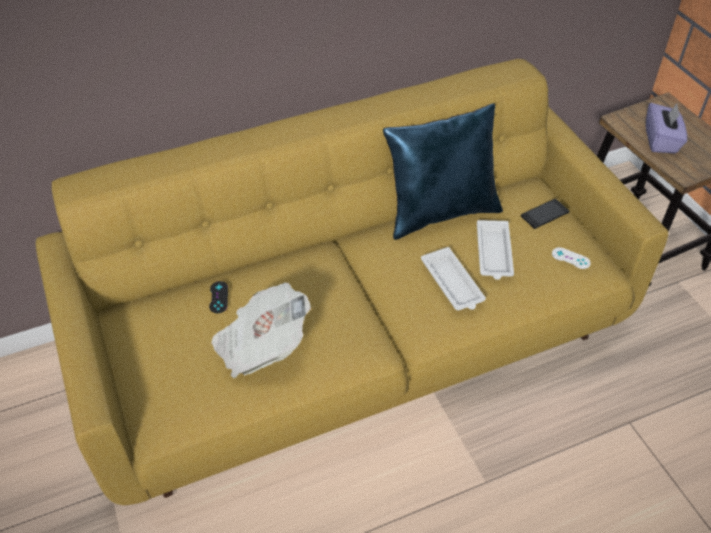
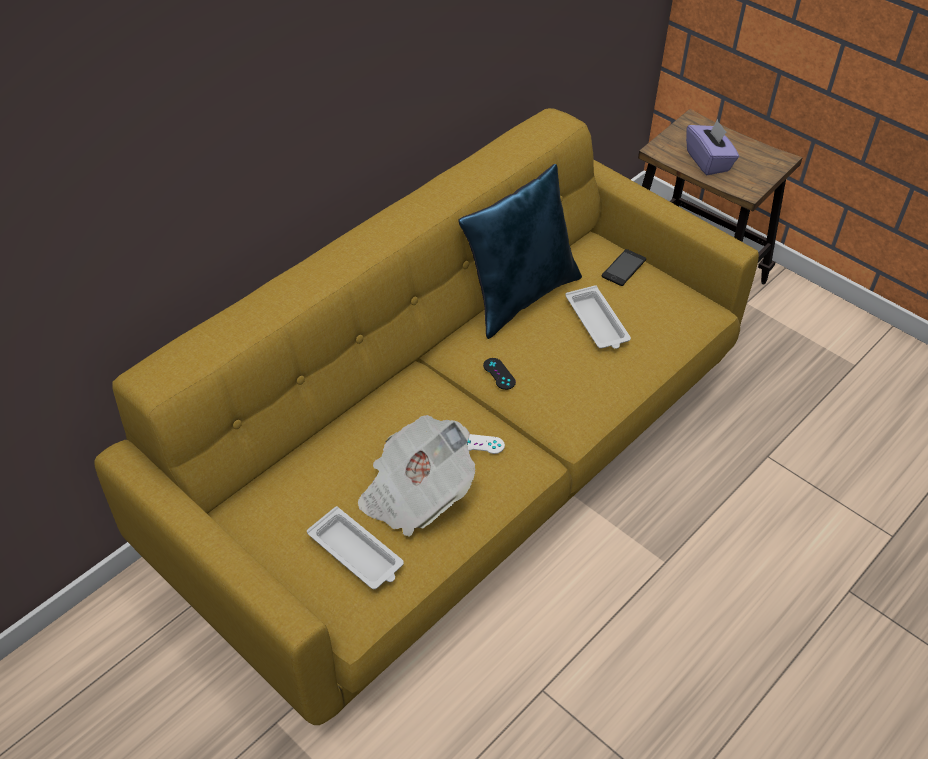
camera: 25 degrees left, 0 degrees up
black game controller [209,281,228,313] -> black game controller moved to [483,358,516,390]
white tray [421,247,486,310] -> white tray moved to [307,506,404,589]
white game controller [552,247,591,269] -> white game controller moved to [467,434,505,454]

